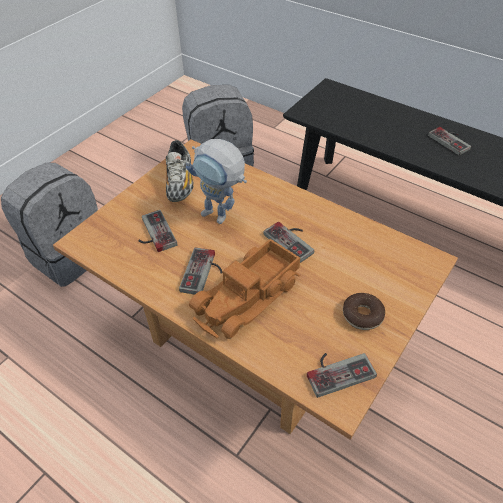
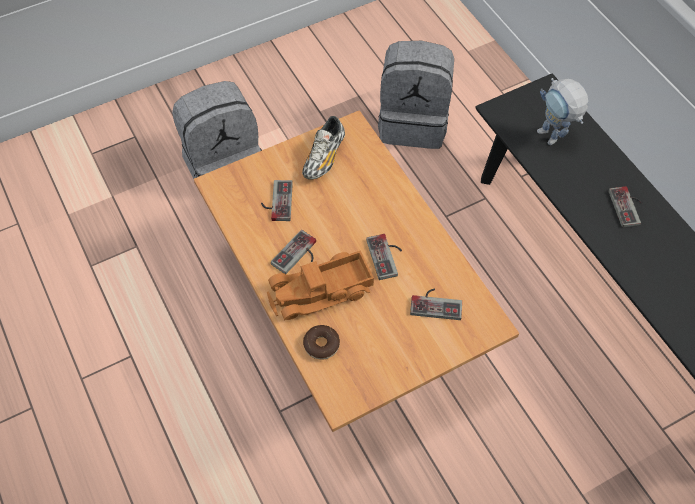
camera: 25 degrees right, 10 degrees up
toy robot [186,139,247,224] -> toy robot moved to [537,78,588,145]
game controller [307,353,377,398] -> game controller moved to [410,288,462,320]
donut [343,293,385,330] -> donut moved to [303,325,340,360]

